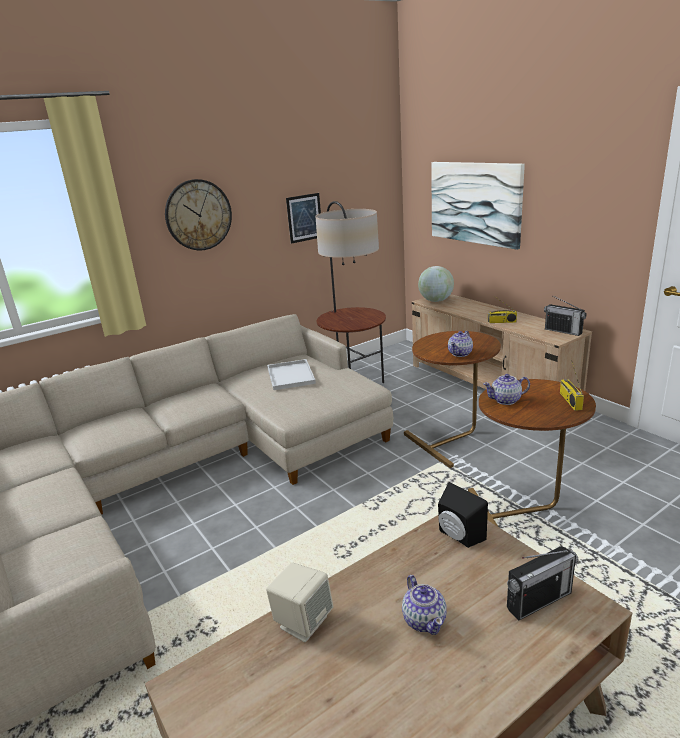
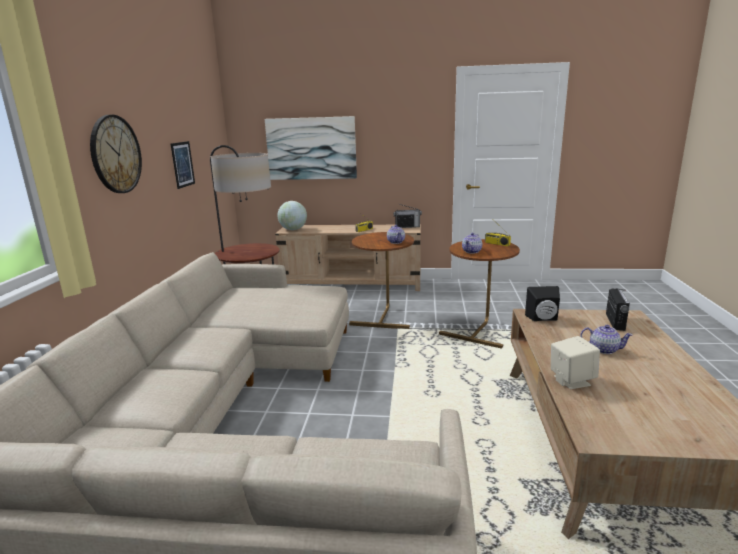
camera: 50 degrees left, 5 degrees down
white tray [267,359,316,390] -> none

